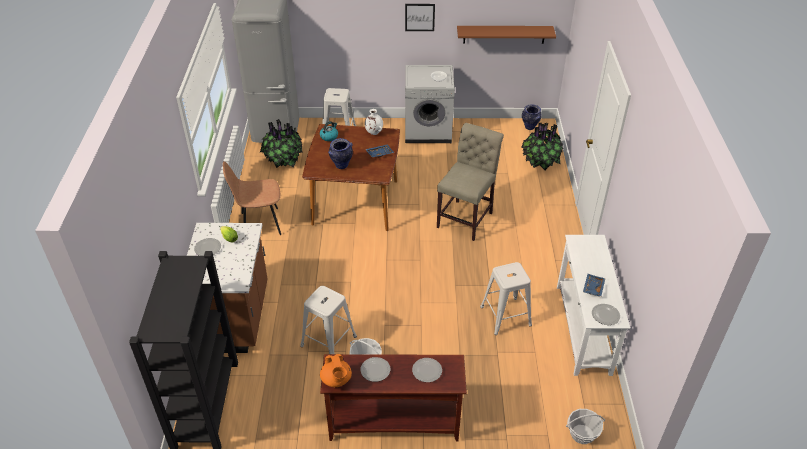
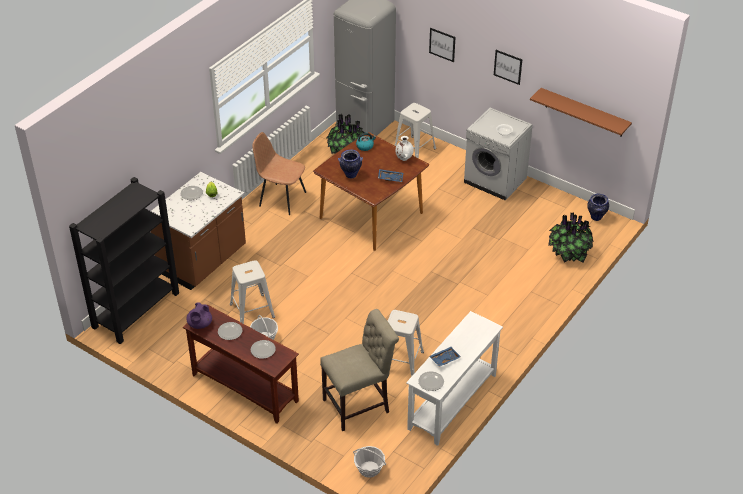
camera: 35 degrees right, 0 degrees up
orange teapot [320,354,352,387] -> purple teapot [186,302,212,329]
beige chair [437,123,504,241] -> beige chair moved to [320,309,399,431]
none -> picture [429,28,456,62]

